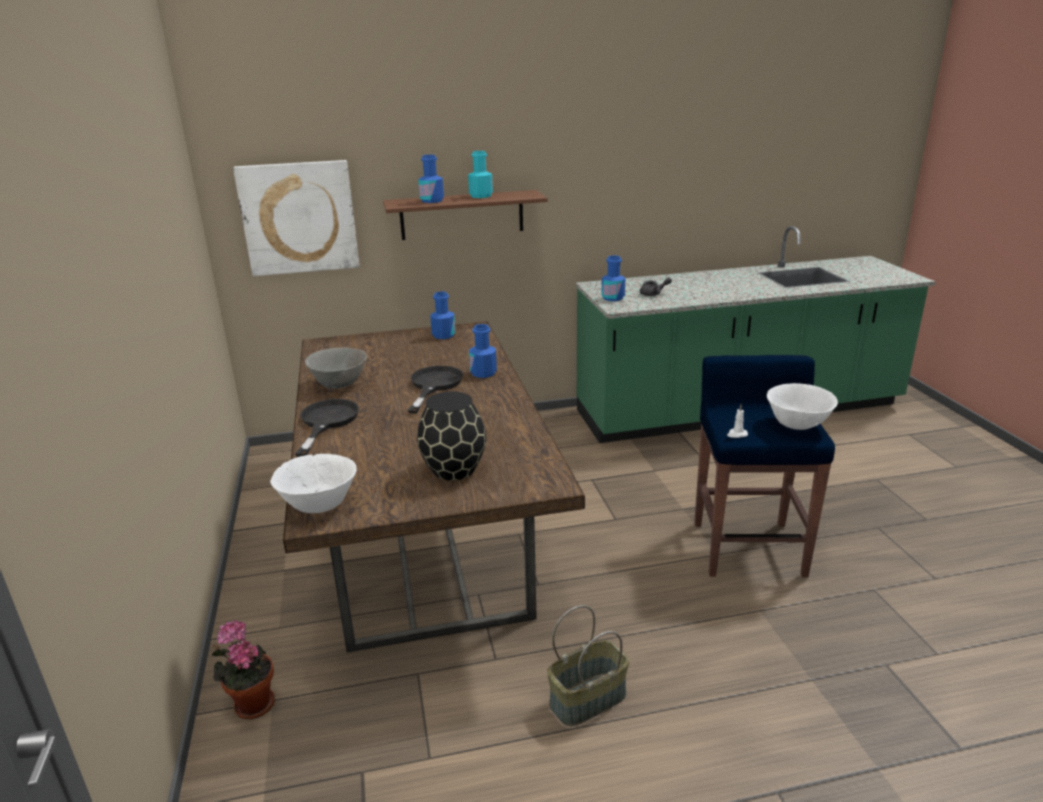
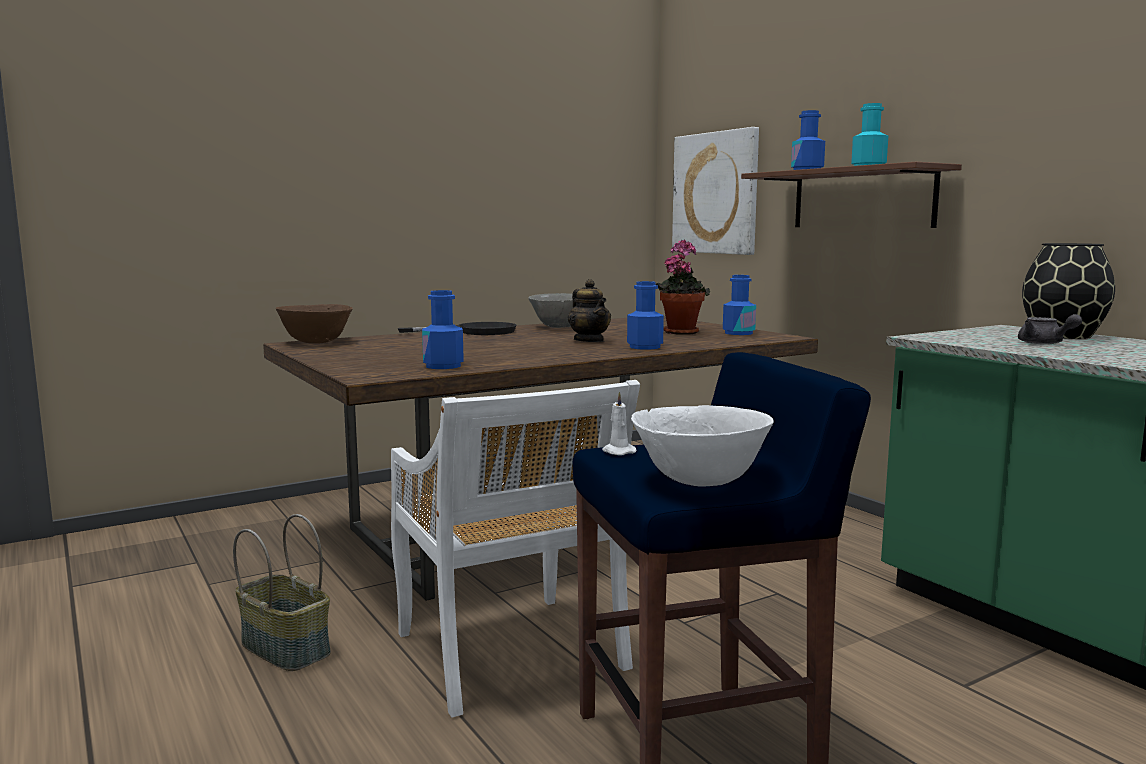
camera: 70 degrees right, 15 degrees down
potted plant [212,620,275,719] -> potted plant moved to [656,240,710,335]
white bowl [270,454,357,513] -> brown bowl [276,304,353,344]
black frying pan [408,366,463,413] -> teapot [568,279,611,342]
black vase [417,391,486,481] -> black vase moved to [1022,243,1115,339]
blue bottle [601,256,625,301] -> blue bottle moved to [422,290,464,369]
none -> white chair [391,380,640,717]

